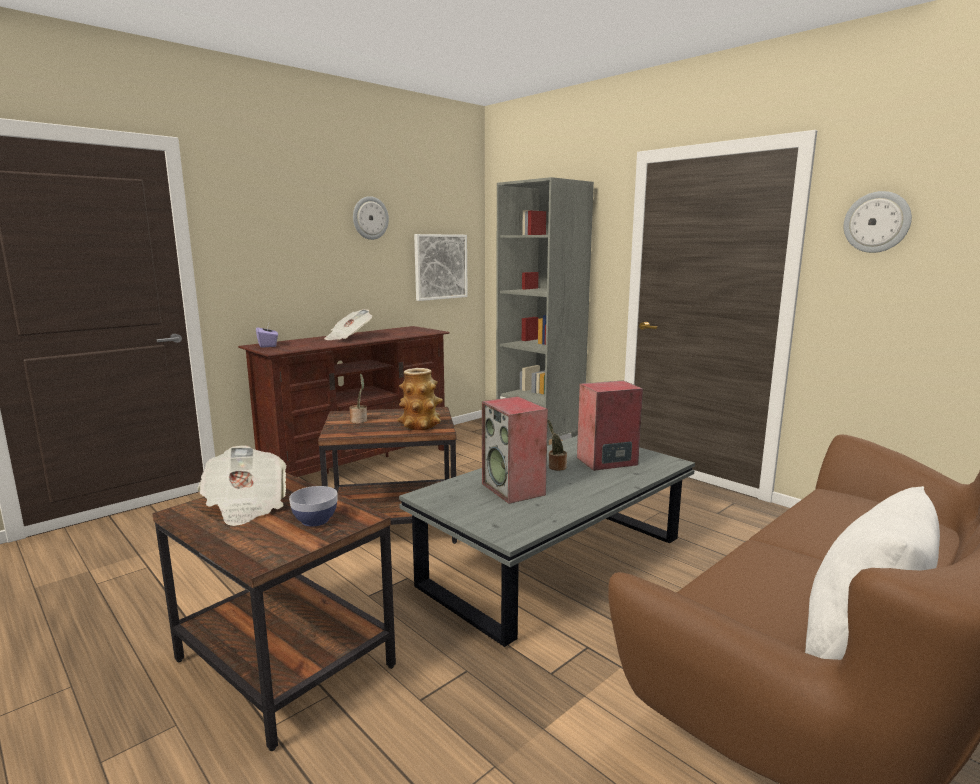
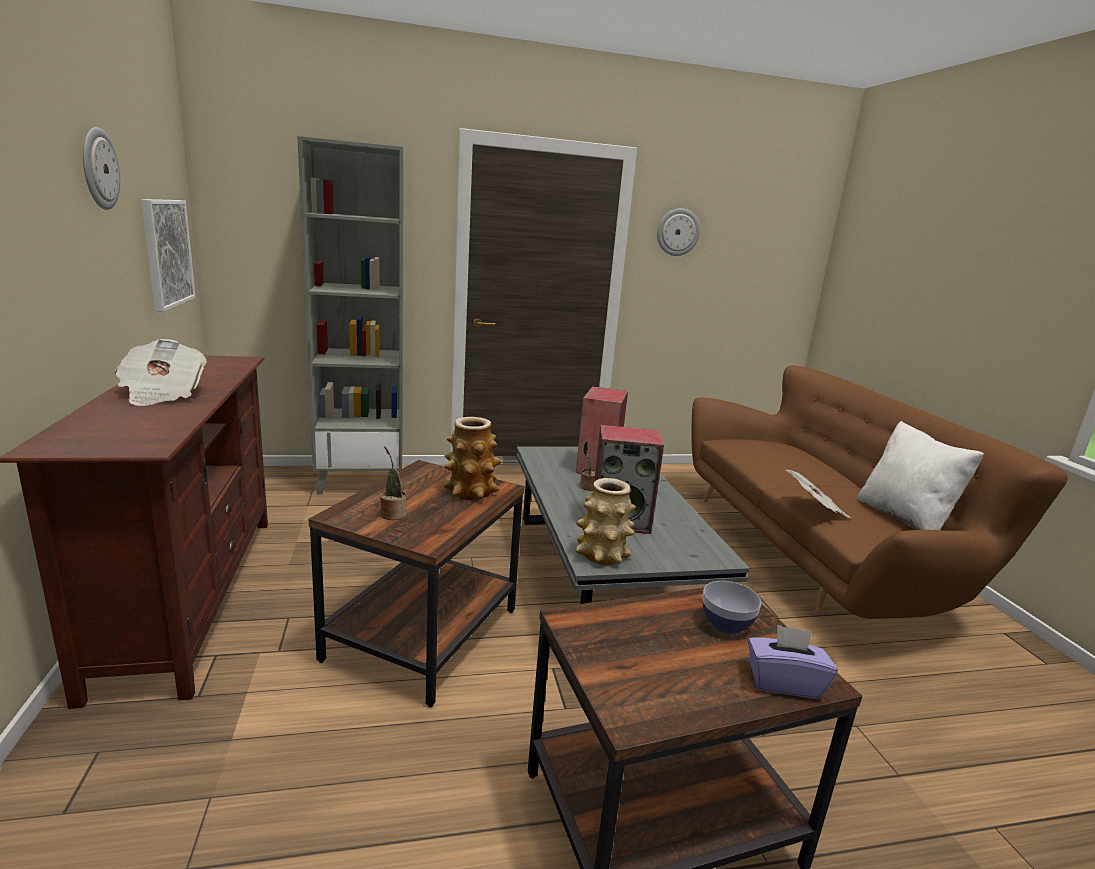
camera: 60 degrees left, 5 degrees up
newspaper [197,446,286,526] -> newspaper moved to [785,469,851,518]
purple tissue box [256,324,278,348] -> purple tissue box moved to [748,625,838,699]
none -> vase [576,478,636,565]

